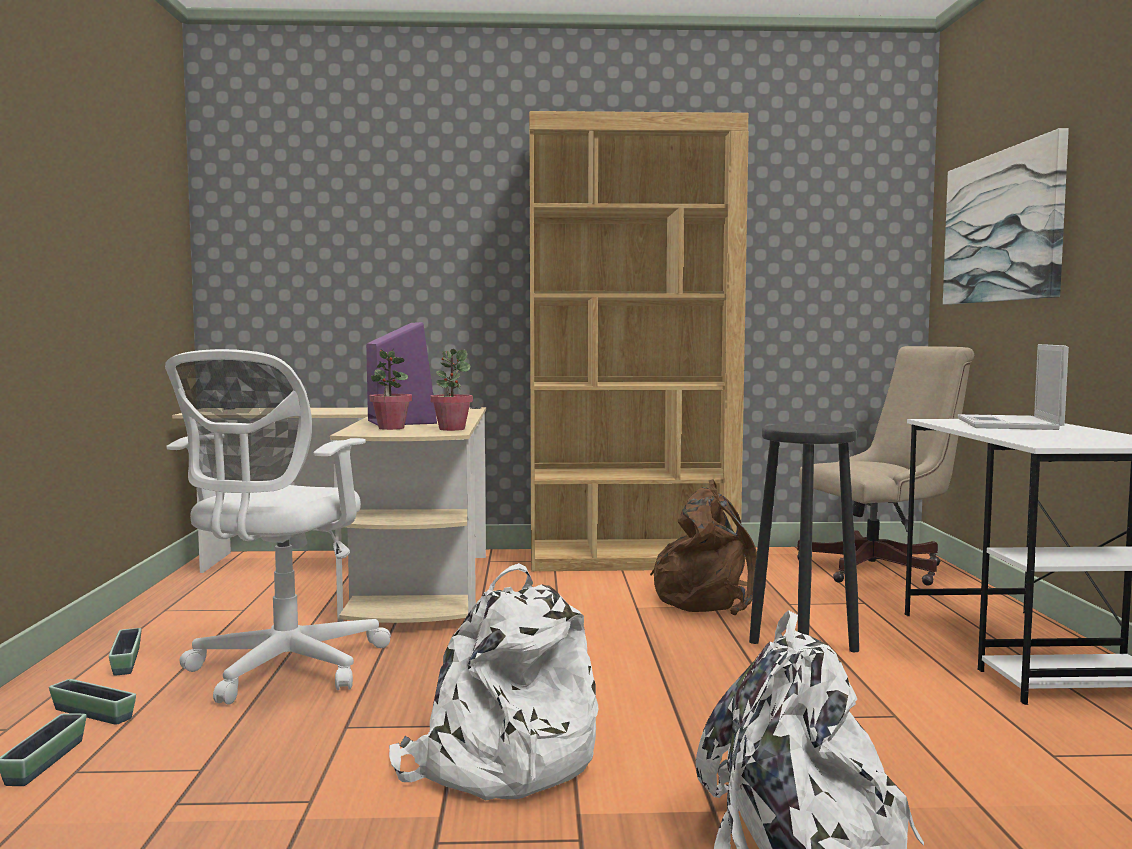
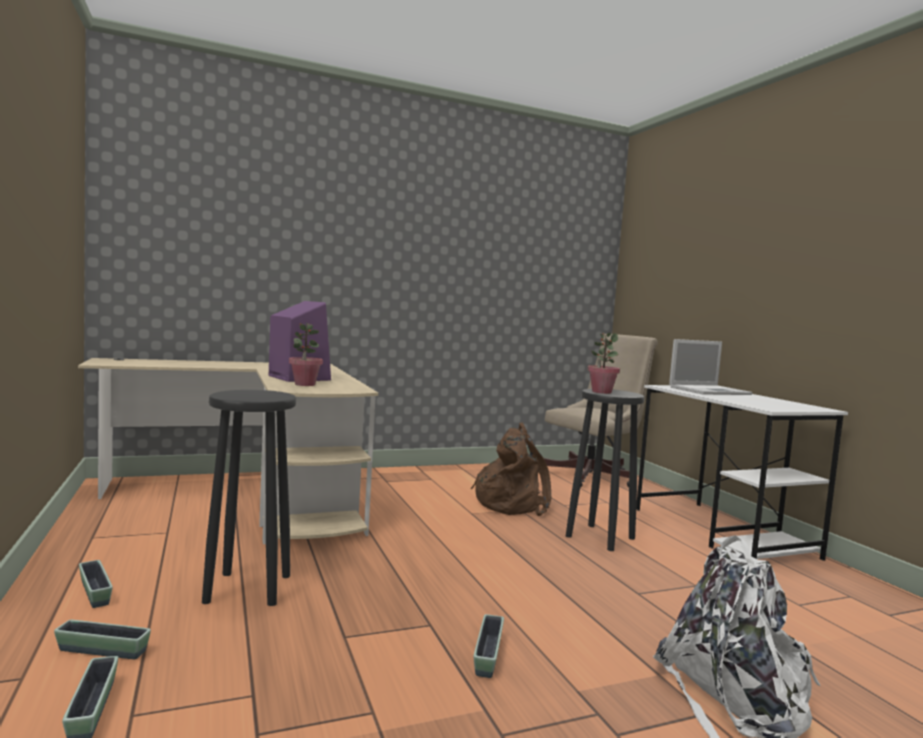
camera: 20 degrees left, 0 degrees up
white office chair [165,349,391,705] -> black stool [202,390,296,606]
white backpack [389,563,598,800] -> planter [474,614,504,678]
potted plant [430,349,473,431] -> potted plant moved to [588,333,620,394]
brown bookcase [529,111,749,571] -> none
picture [943,128,1069,305] -> none
laptop [957,344,1069,430] -> laptop turned 105 degrees counterclockwise [669,339,752,395]

